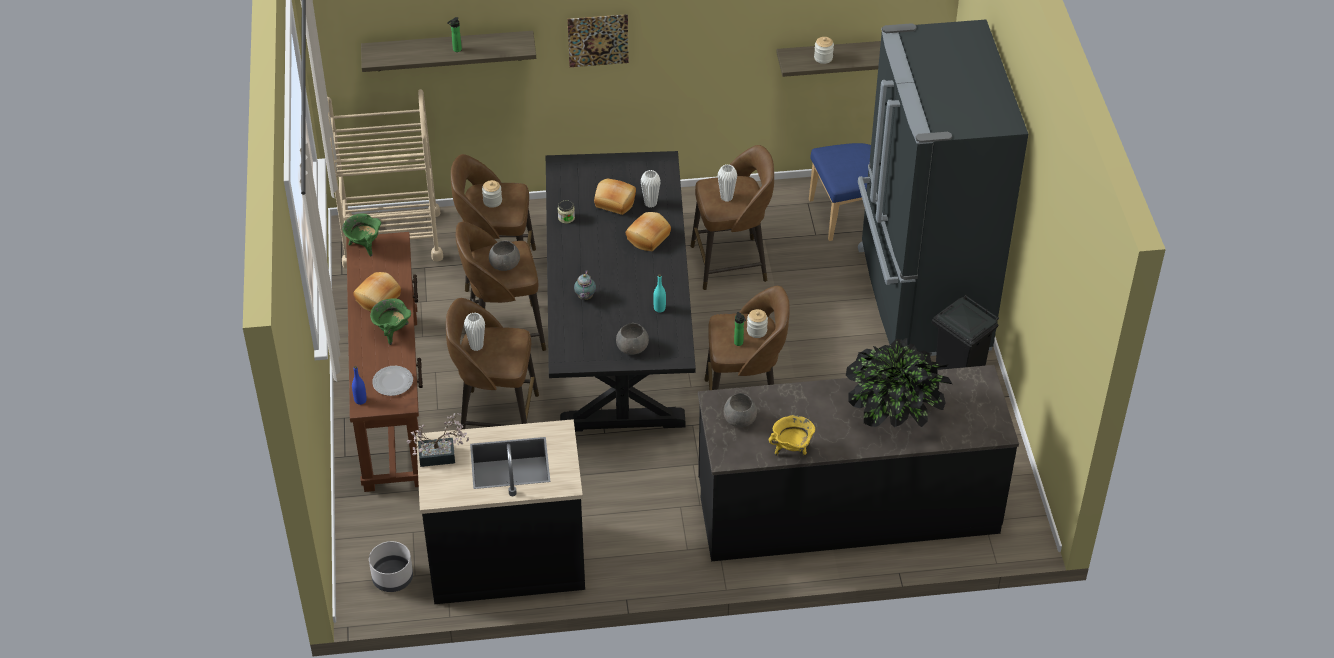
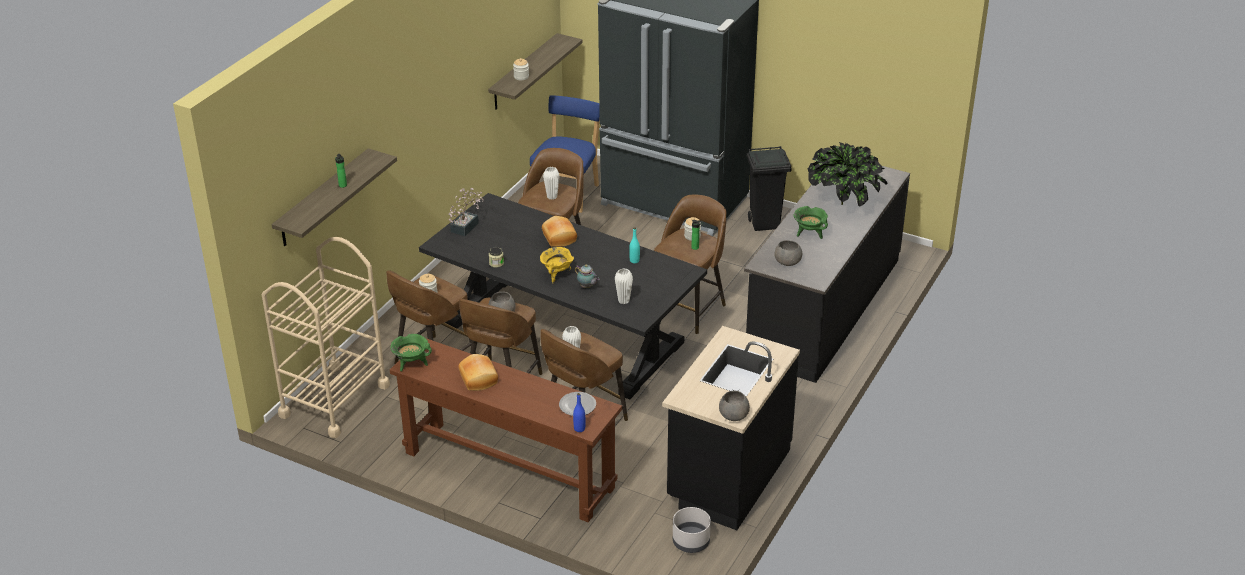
camera: 55 degrees left, 10 degrees down
green cooking pot [370,298,411,345] -> green cooking pot moved to [794,206,828,239]
potted plant [407,413,469,467] -> potted plant moved to [449,188,483,236]
picture [568,14,629,67] -> none
bread [594,179,636,215] -> none
grey bowl [616,323,649,355] -> grey bowl moved to [719,391,750,421]
white vase [641,170,660,208] -> white vase moved to [615,268,633,304]
yellow cooking pot [769,415,815,456] -> yellow cooking pot moved to [540,247,574,284]

